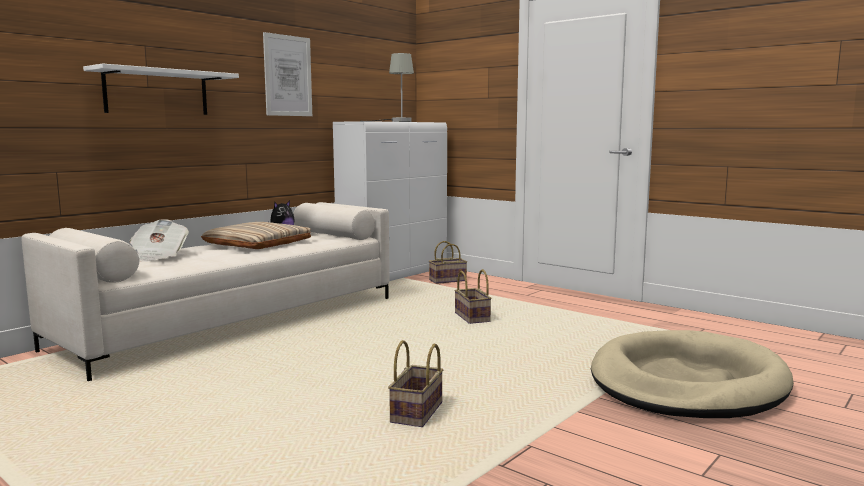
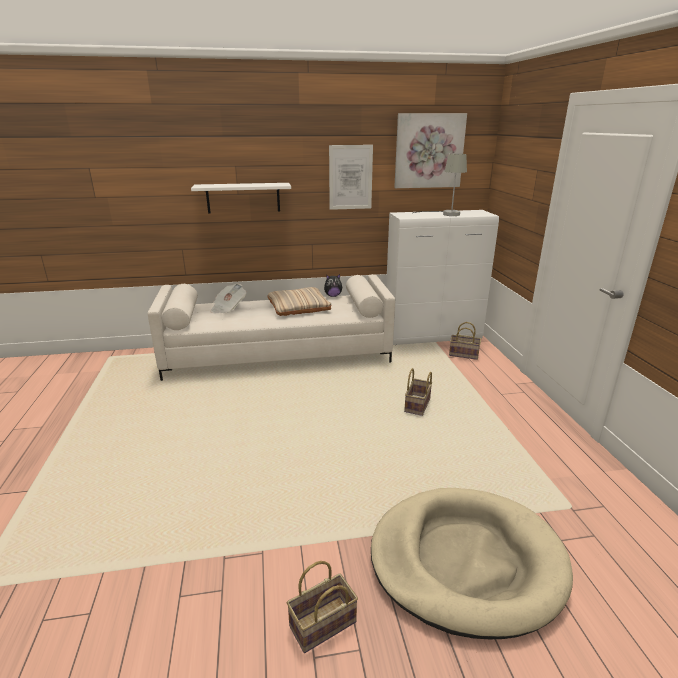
camera: 40 degrees right, 15 degrees up
basket [388,340,443,427] -> basket moved to [287,561,358,653]
none -> picture [394,113,467,188]

